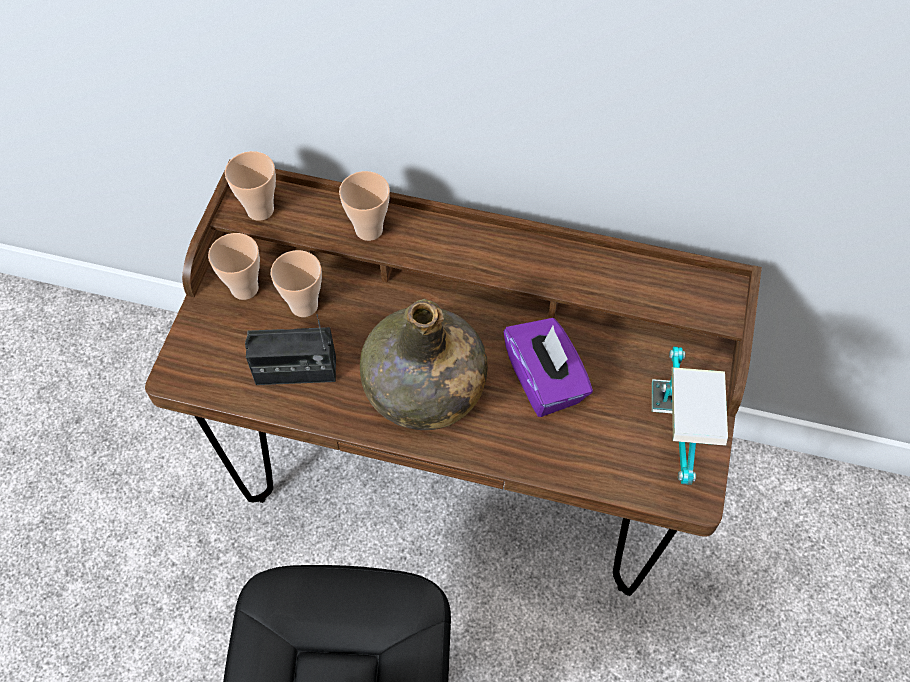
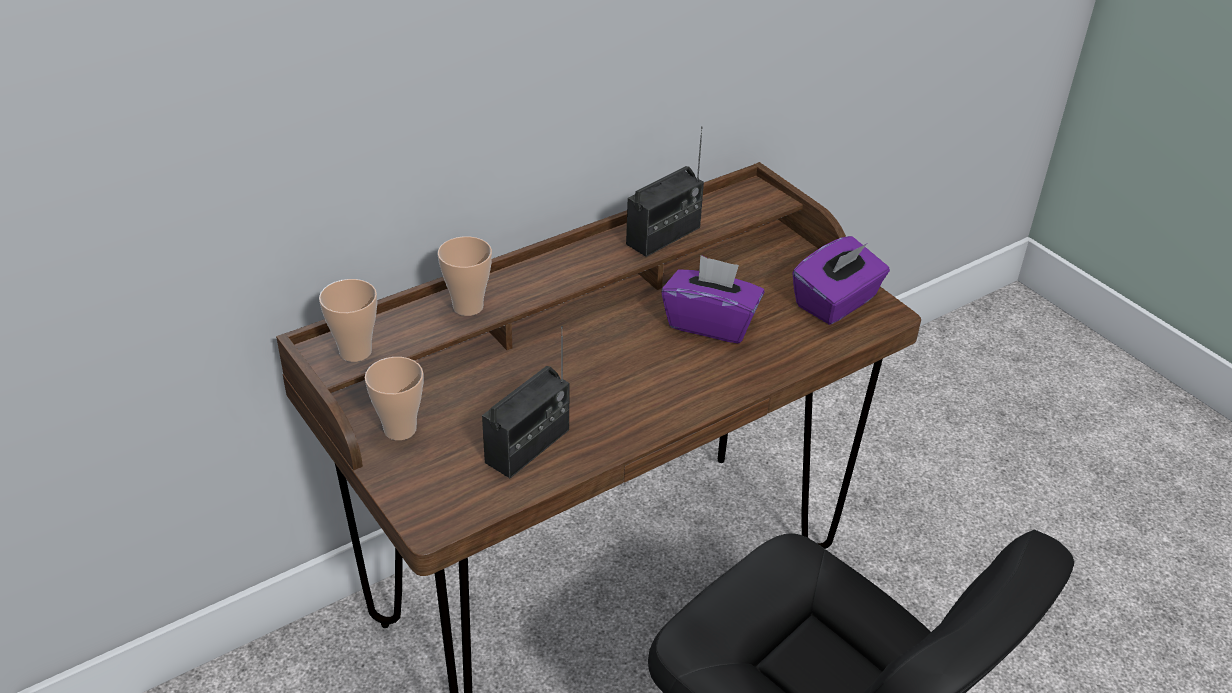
camera: 50 degrees left, 20 degrees down
cup [271,250,322,317] -> none
green bottle [360,299,488,430] -> none
table lamp [651,347,728,485] -> purple tissue box [792,236,890,325]
none -> radio [626,126,704,257]

